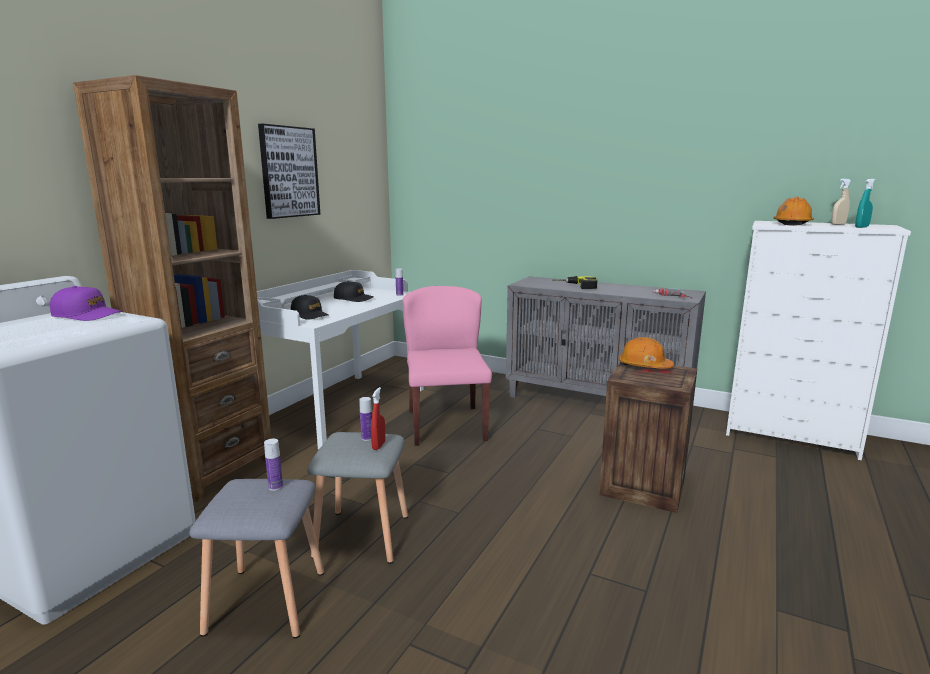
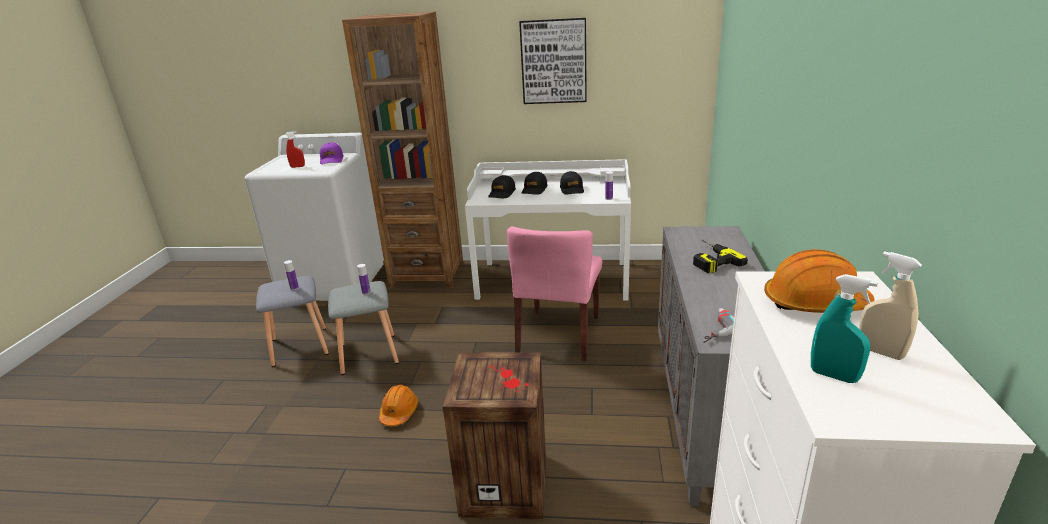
camera: 70 degrees right, 10 degrees up
red spray bottle [371,387,385,450] -> red spray bottle moved to [285,131,305,168]
pink chair [403,286,492,446] -> pink chair turned 135 degrees clockwise [507,227,602,361]
orange hard hat [619,337,674,368] -> orange hard hat moved to [379,385,418,426]
none -> black cap [522,172,547,195]

